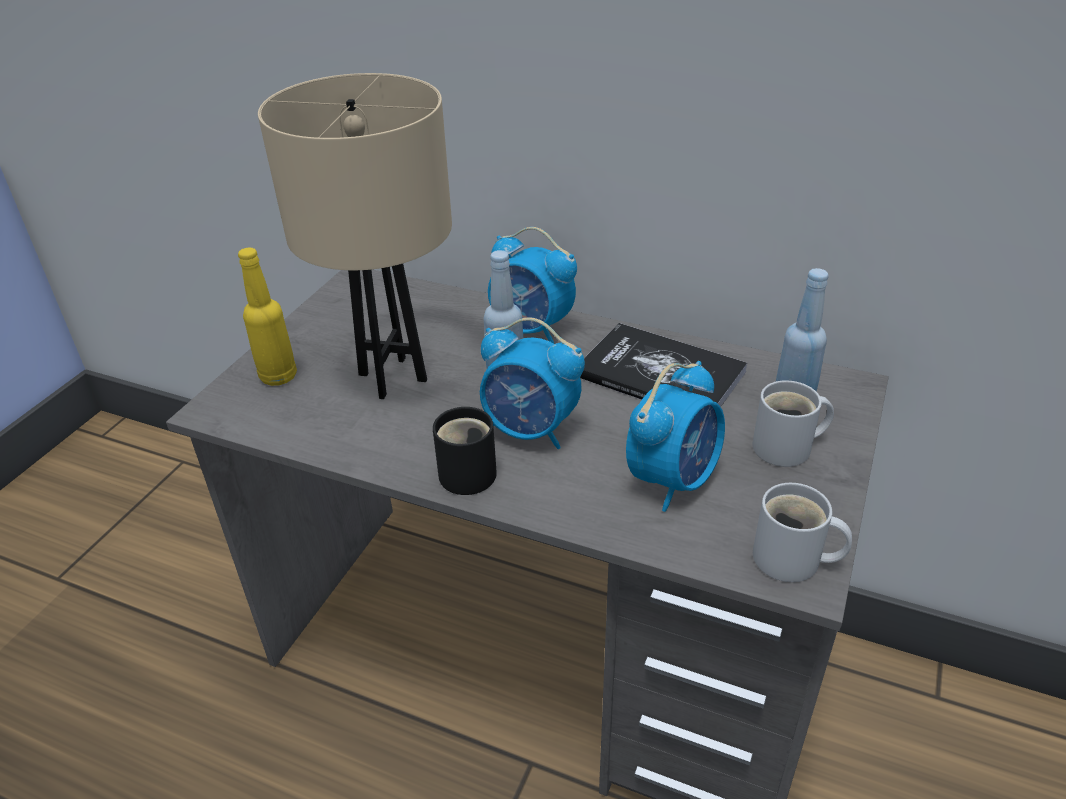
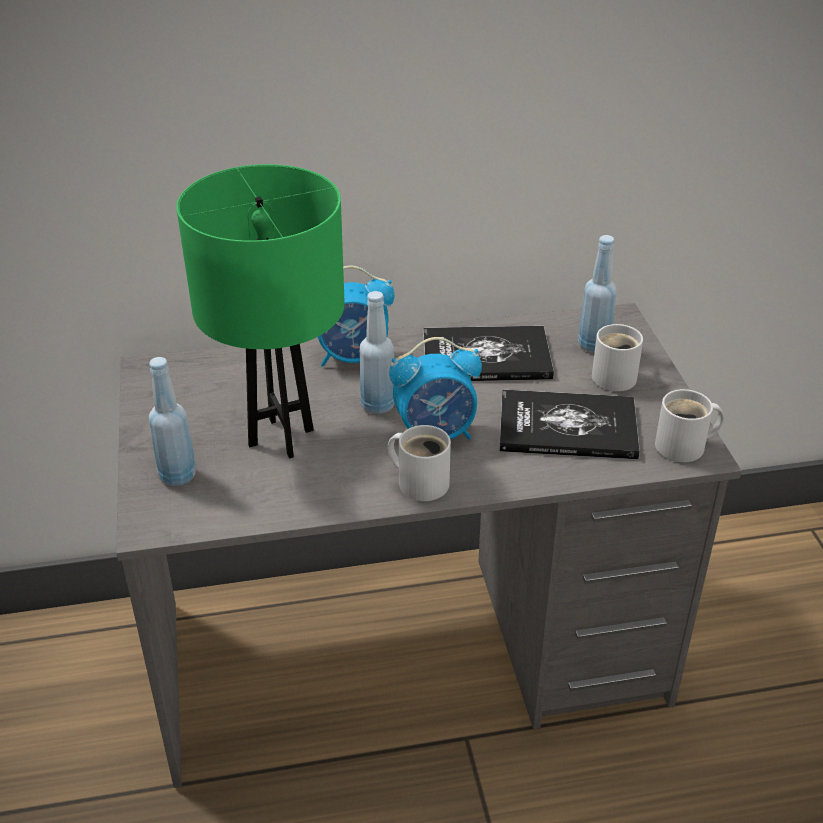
camera: 35 degrees left, 0 degrees up
yellow bottle [238,247,297,386] -> blue bottle [149,357,196,486]
beige table lamp [258,73,452,399] -> green table lamp [176,164,345,458]
black mug [433,407,497,495] -> white mug [388,425,451,501]
alarm clock [626,361,725,512] -> book [499,390,640,459]

